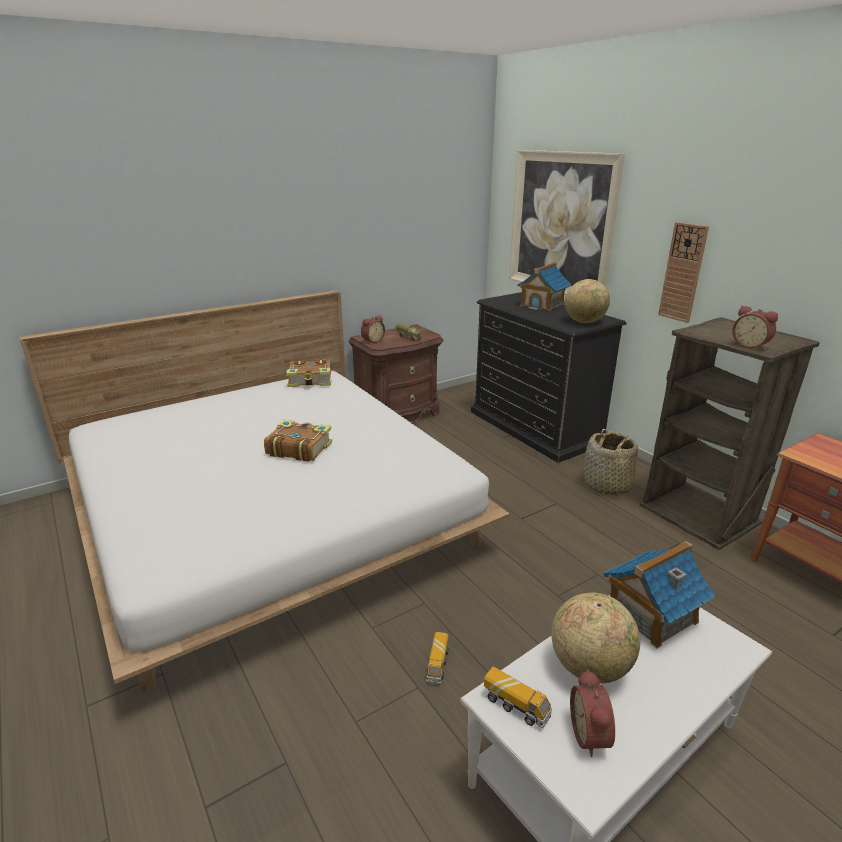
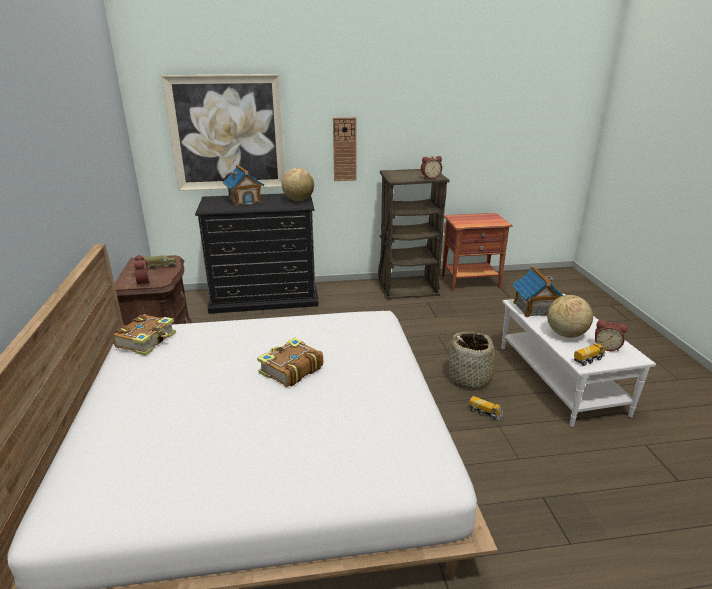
camera: 65 degrees left, 0 degrees up
basket [584,429,638,495] -> basket moved to [444,330,505,389]

